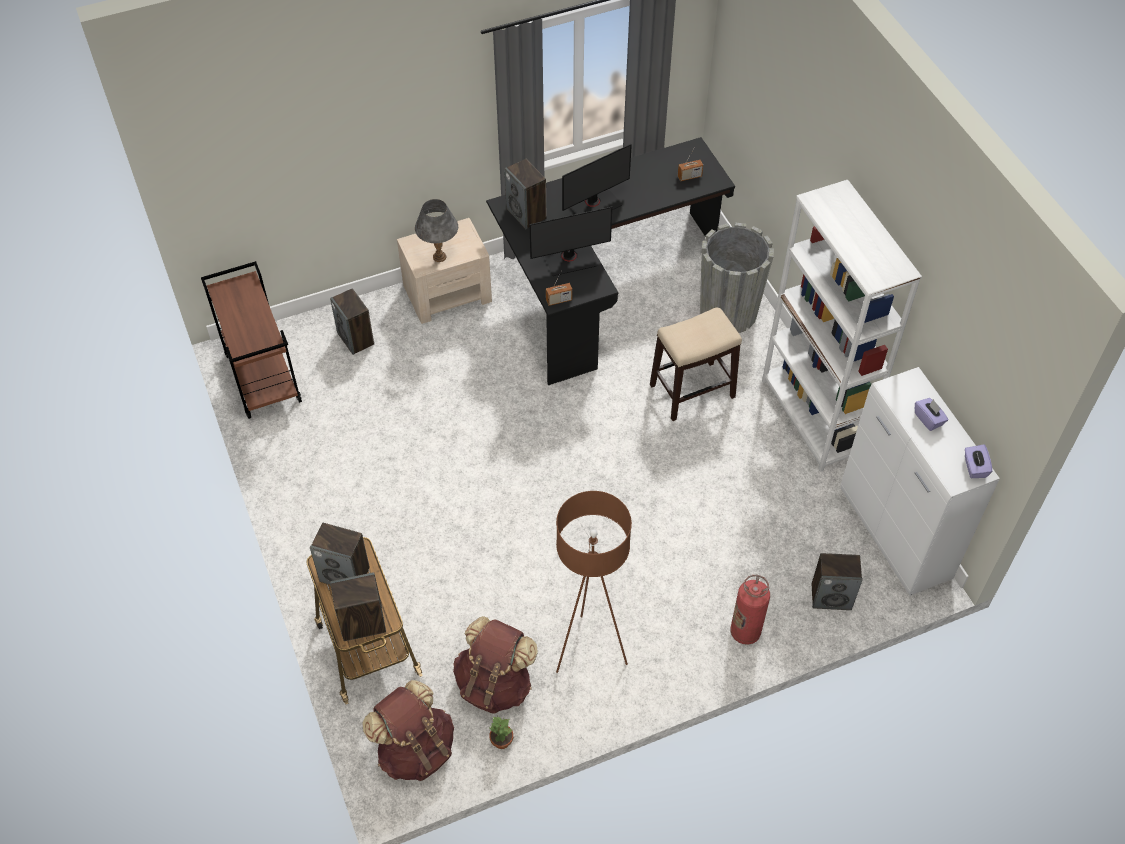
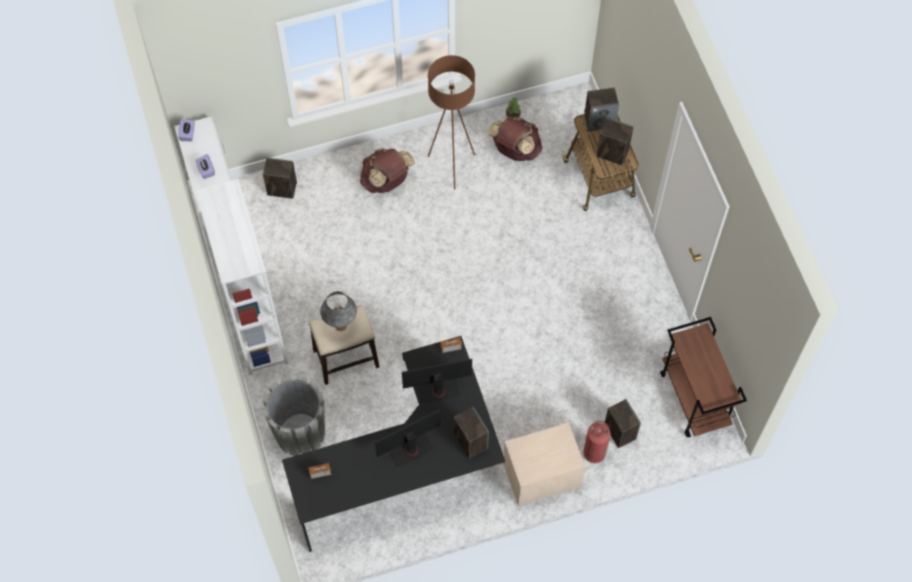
camera: 175 degrees left, 10 degrees up
brown backpack [362,680,454,781] -> brown backpack moved to [360,148,415,193]
grey table lamp [415,199,458,262] -> grey table lamp moved to [320,291,357,331]
fire extinguisher [730,575,770,645] -> fire extinguisher moved to [583,421,611,463]

